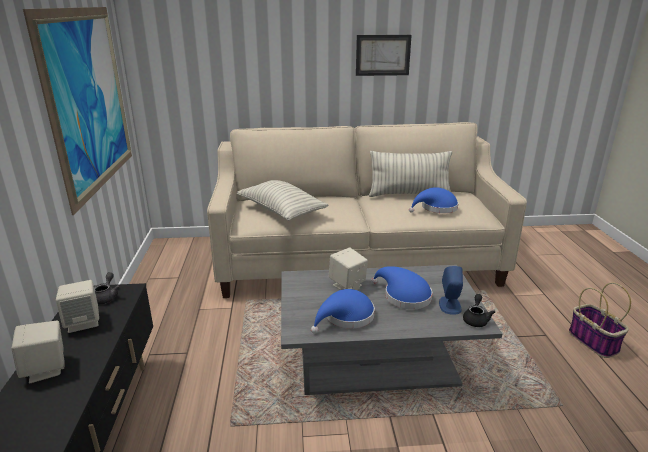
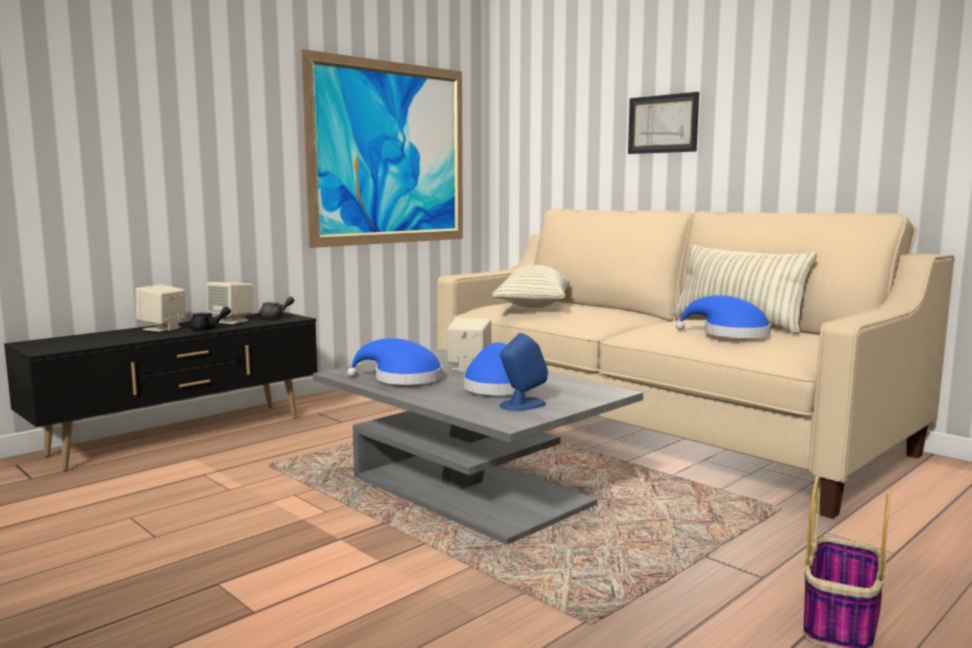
camera: 50 degrees right, 15 degrees down
picture [356,35,412,76] -> picture moved to [628,92,699,154]
black teapot [463,294,495,327] -> black teapot moved to [189,307,231,330]

